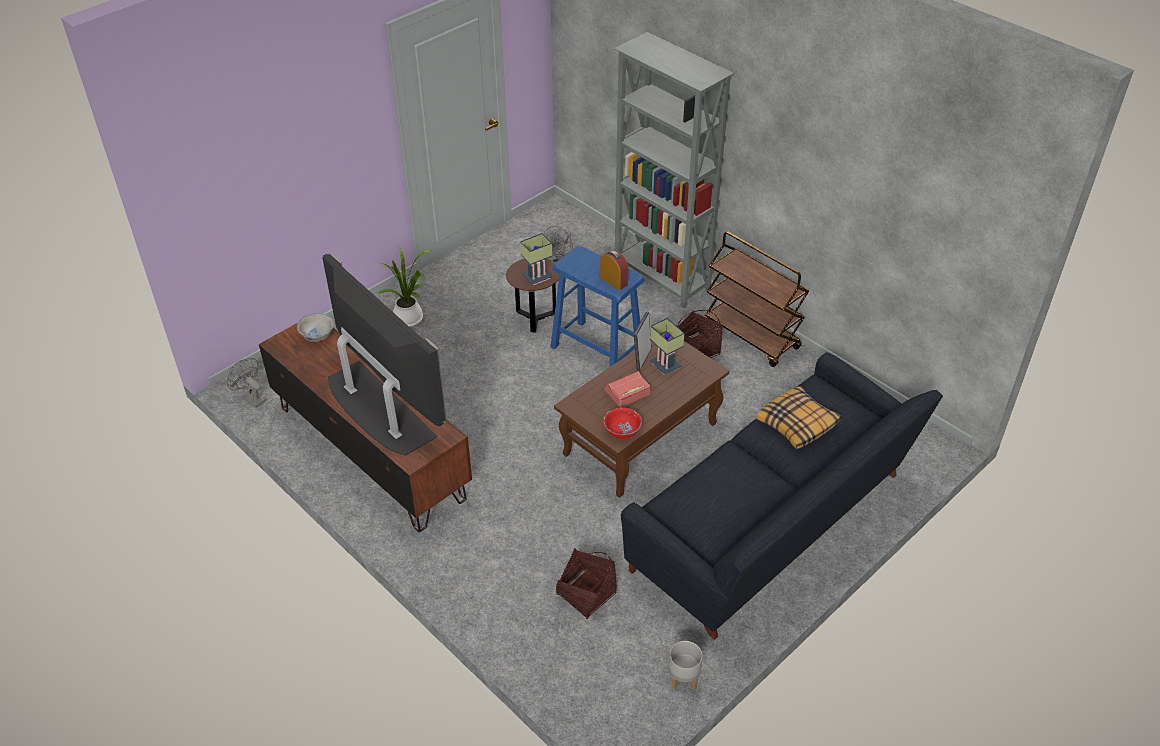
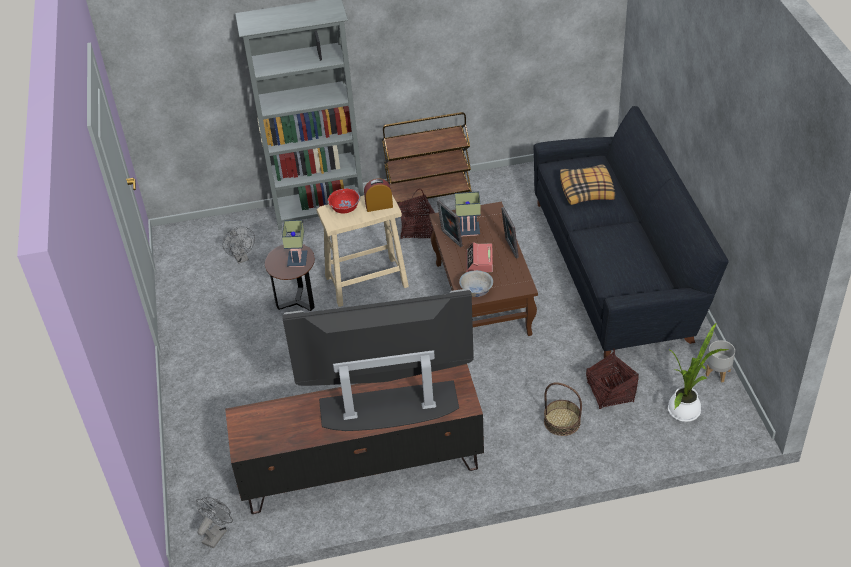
camera: 55 degrees left, 0 degrees up
grey fan [227,358,266,408] -> grey fan turned 135 degrees clockwise [196,497,233,548]
white bowl [297,313,334,342] -> white bowl moved to [459,270,493,297]
potted plant [378,246,433,327] -> potted plant moved to [668,322,729,422]
blue stool [551,246,645,367] -> beige stool [316,195,409,307]
red bowl [603,408,642,439] -> red bowl moved to [328,188,360,213]
none -> picture frame [501,207,519,258]
none -> basket [544,382,582,436]

